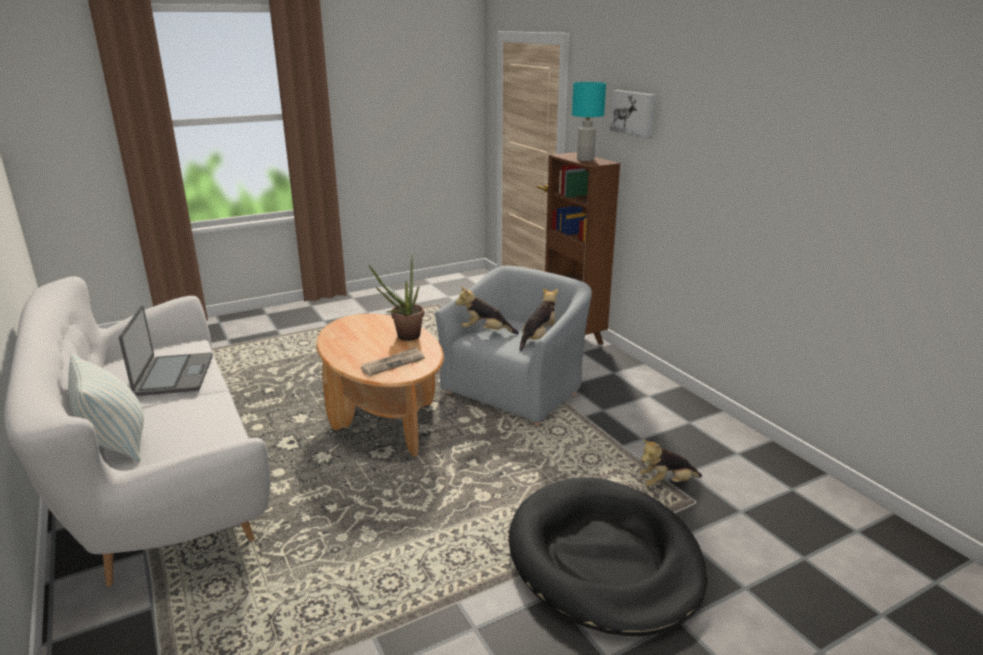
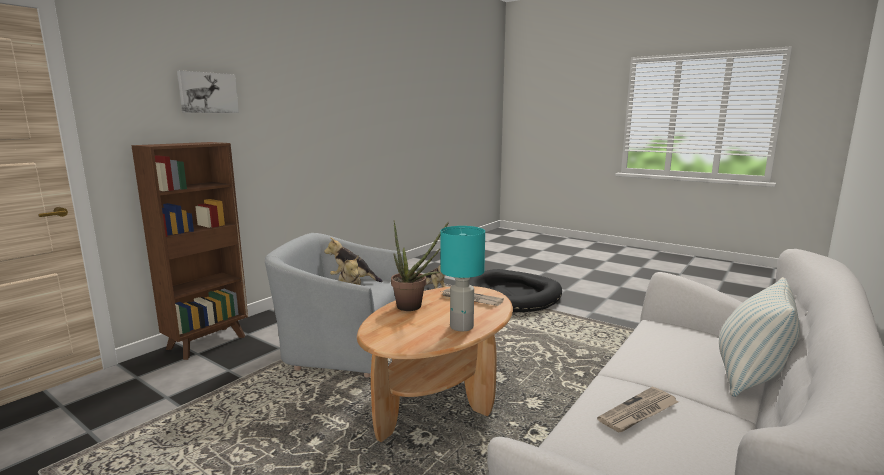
camera: 115 degrees left, 10 degrees down
laptop [119,305,213,396] -> newspaper [597,387,678,432]
turquoise table lamp [572,82,606,161] -> turquoise table lamp moved to [440,226,485,331]

